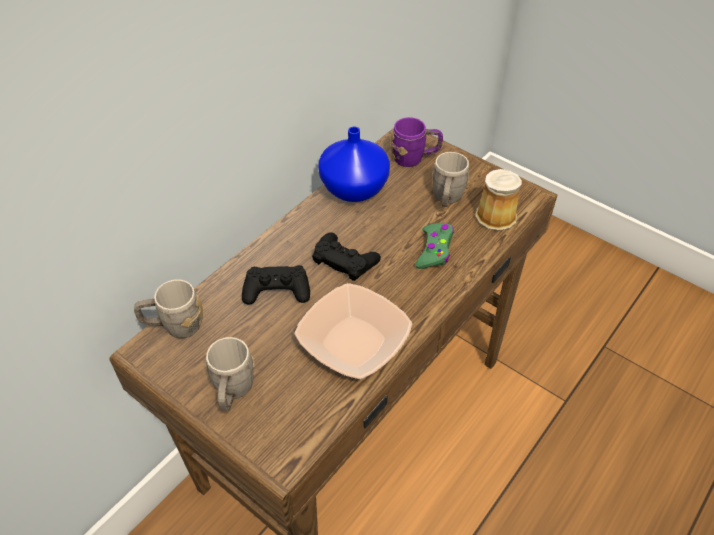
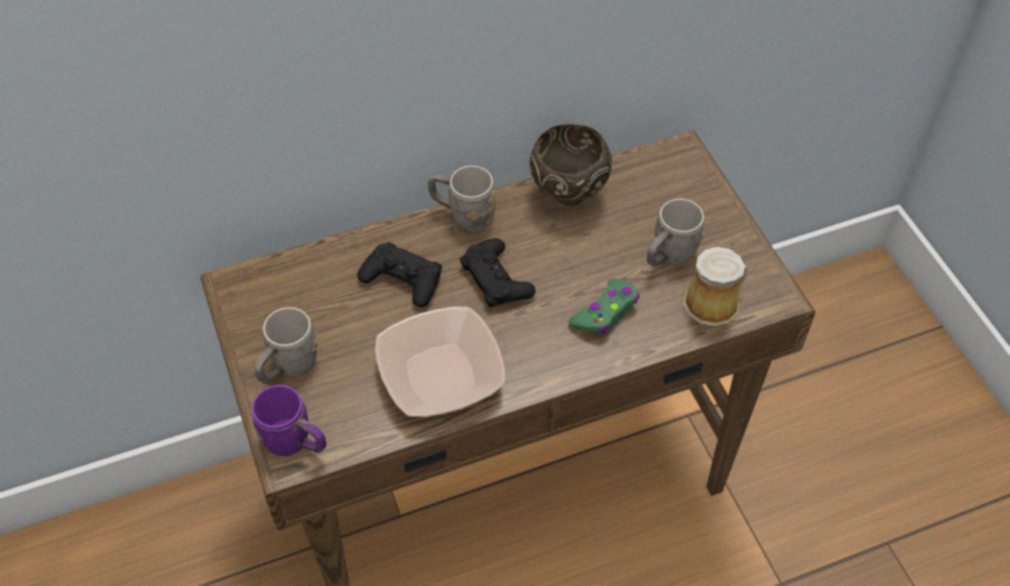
camera: 30 degrees right, 5 degrees up
grey mug [134,280,203,338] -> grey mug moved to [428,165,496,231]
blue vase [318,127,390,202] -> brown bowl [530,124,612,206]
purple mug [390,117,443,167] -> purple mug moved to [252,385,326,456]

